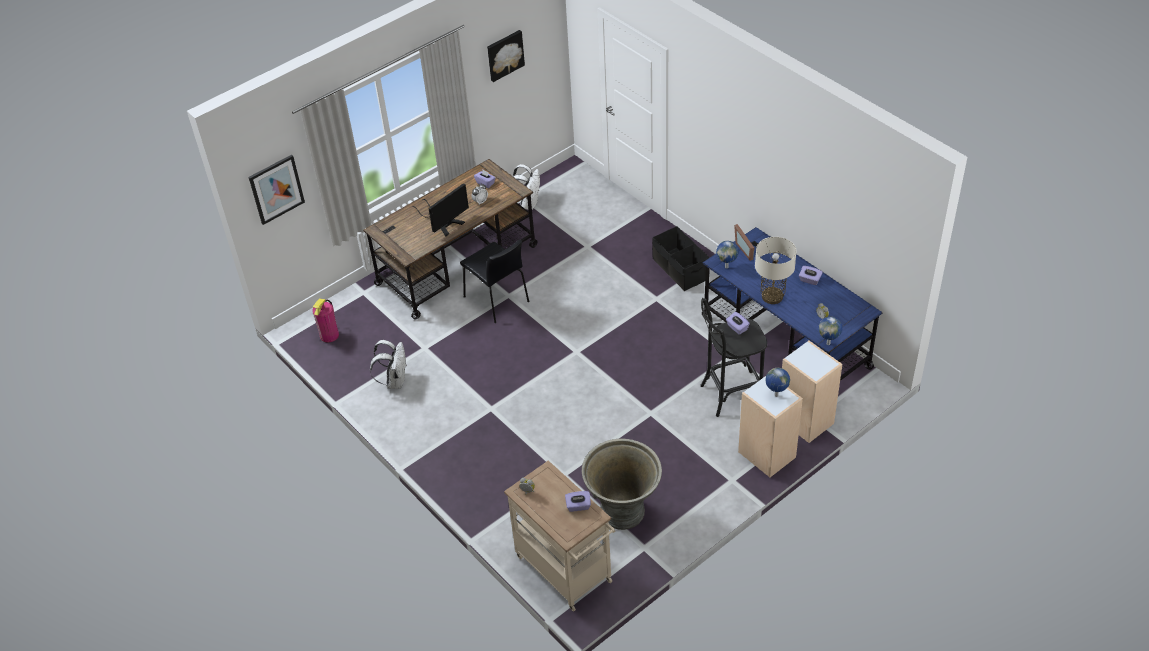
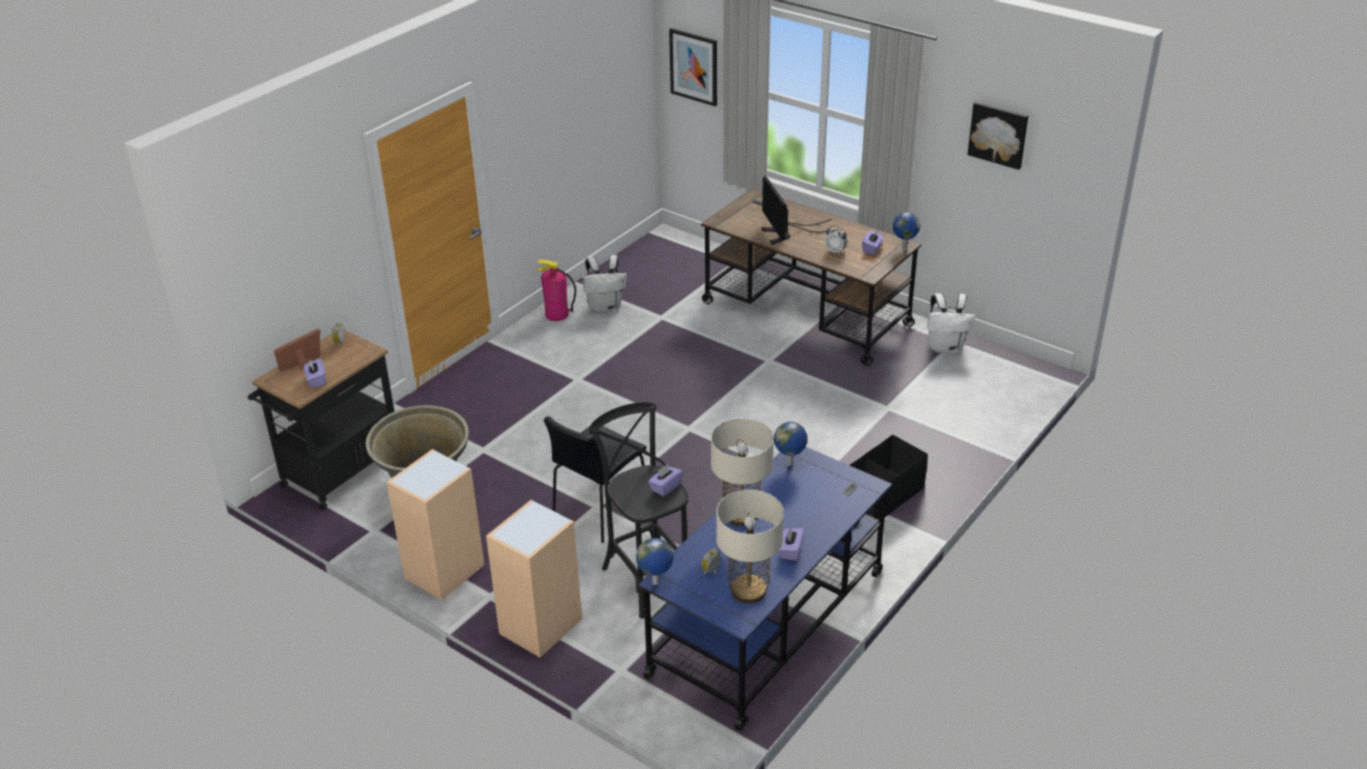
camera: 75 degrees right, 10 degrees down
fire extinguisher [312,298,339,343] -> fire extinguisher moved to [537,259,576,321]
monitor [412,183,469,236] -> monitor turned 45 degrees clockwise [761,176,838,245]
black chair [460,239,529,323] -> black chair moved to [544,416,646,543]
beige cart [504,461,615,611] -> black cart [248,330,395,511]
picture frame [734,224,754,261] -> picture frame moved to [274,328,320,372]
globe [765,368,790,397] -> globe moved to [893,212,920,250]
bookcase [782,341,842,443] -> bookcase moved to [387,449,484,600]
none -> table lamp [716,490,784,604]

